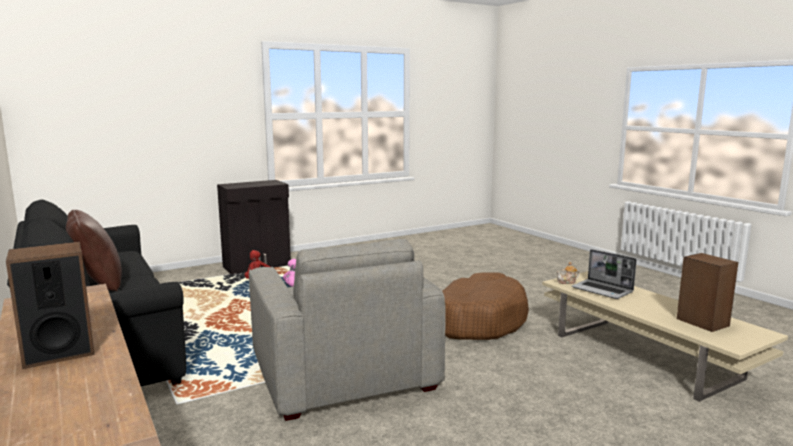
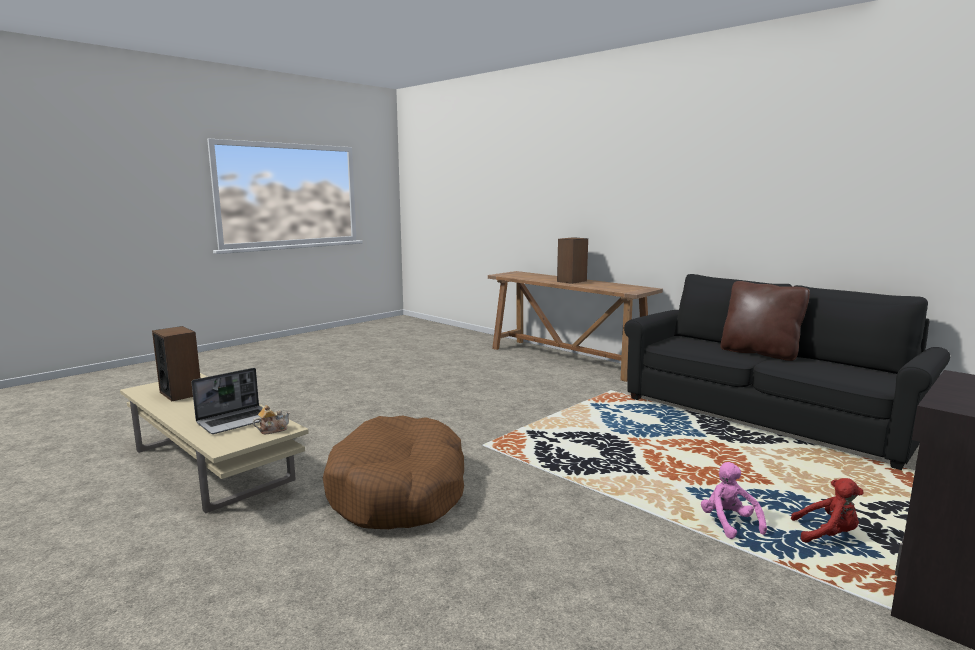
camera: 165 degrees right, 0 degrees up
grey armchair [249,239,446,421] -> none
laptop [572,249,637,299] -> laptop turned 105 degrees clockwise [191,368,263,434]

